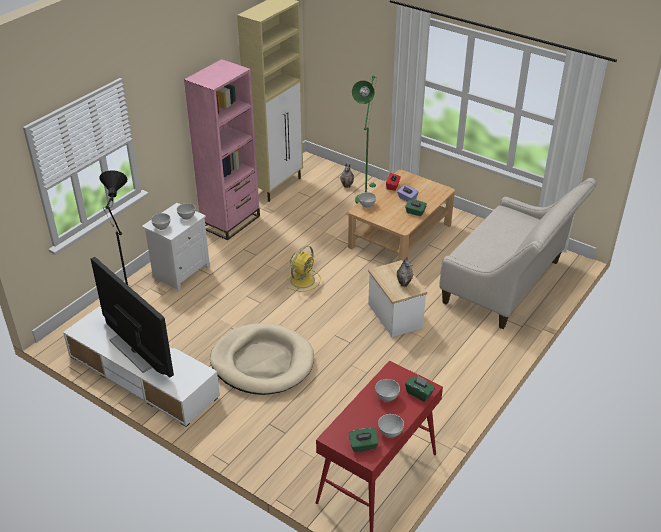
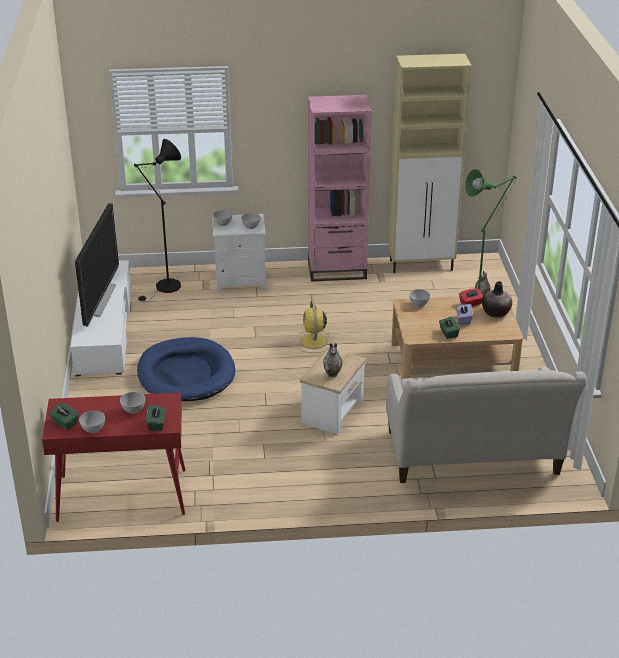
camera: 50 degrees right, 5 degrees down
beige dog bed [210,323,314,395] -> blue dog bed [137,337,236,401]
yellow fan [286,245,321,292] -> yellow fan turned 90 degrees clockwise [295,301,334,353]
none -> vase [482,281,512,318]

